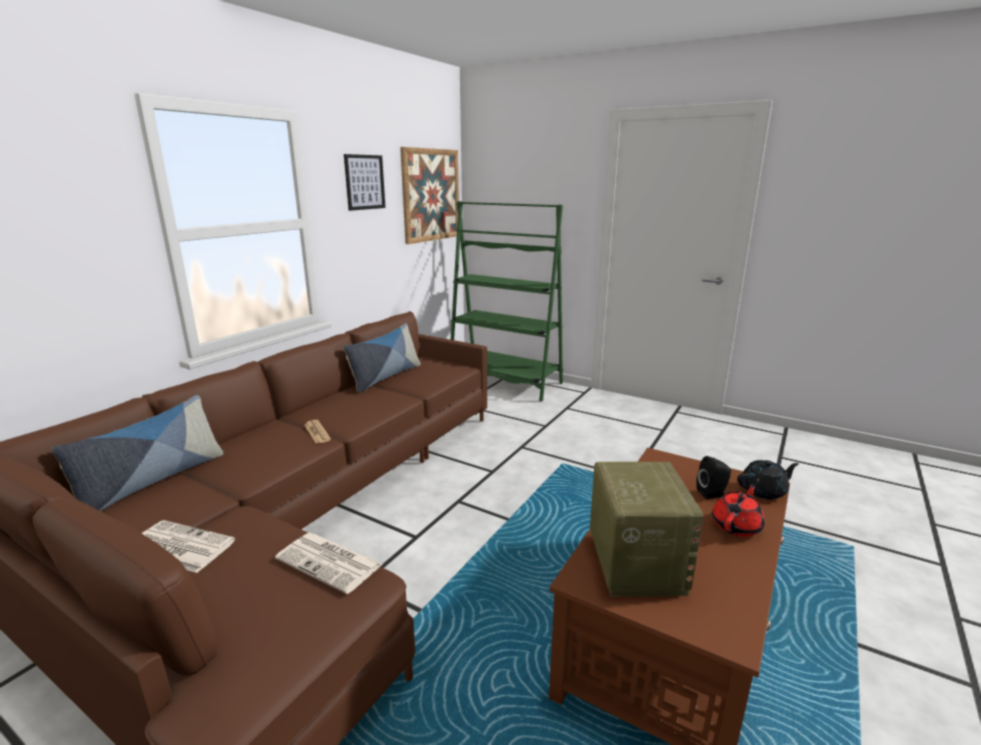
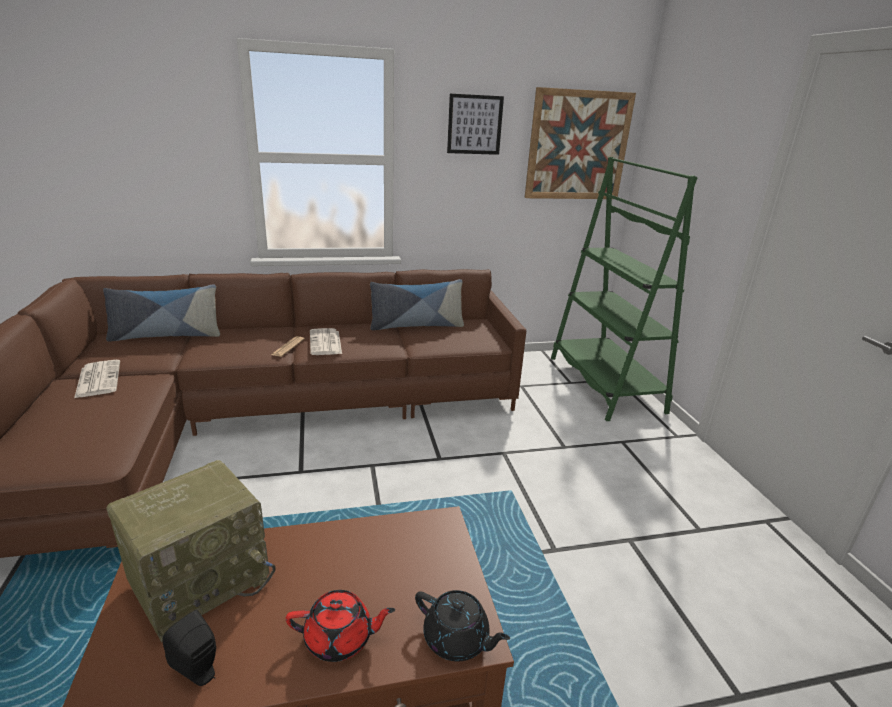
camera: 45 degrees right, 5 degrees up
newspaper [275,533,382,594] -> newspaper moved to [310,328,342,355]
black speaker [696,456,731,499] -> black speaker moved to [163,610,216,686]

